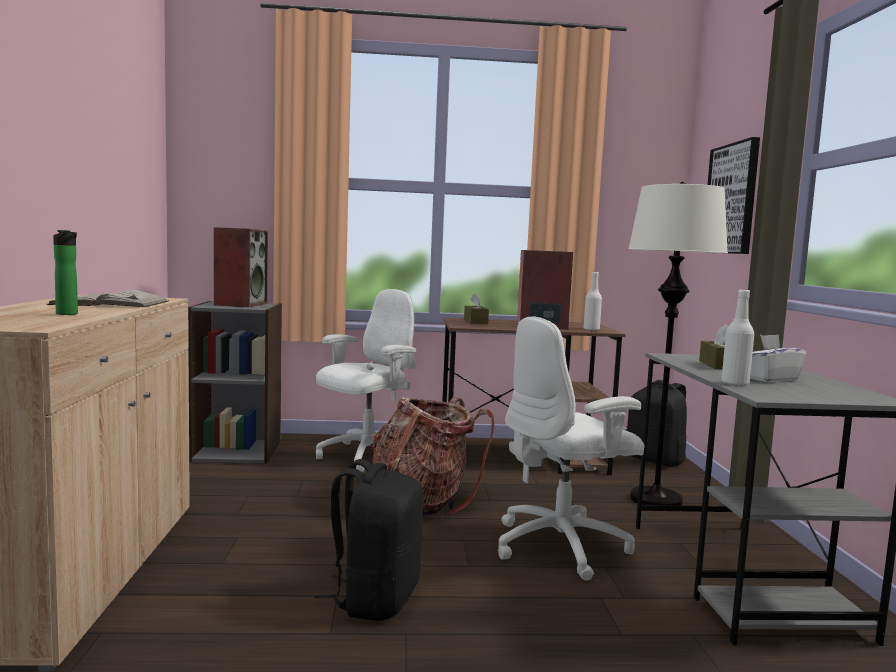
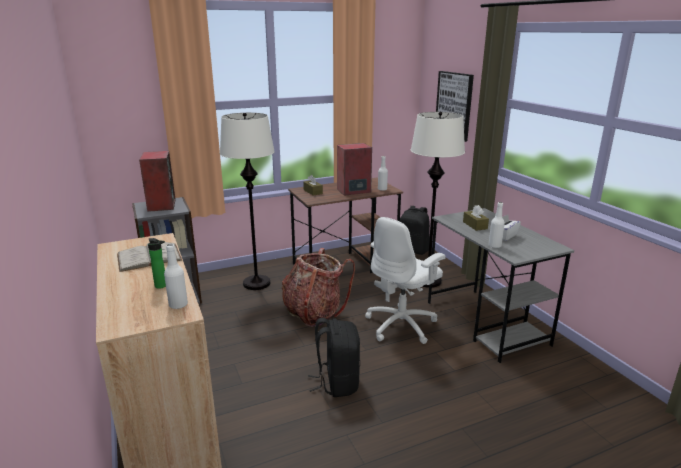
camera: 20 degrees left, 15 degrees up
white office chair [316,289,416,472] -> white floor lamp [220,113,275,290]
none -> white bottle [164,244,188,309]

